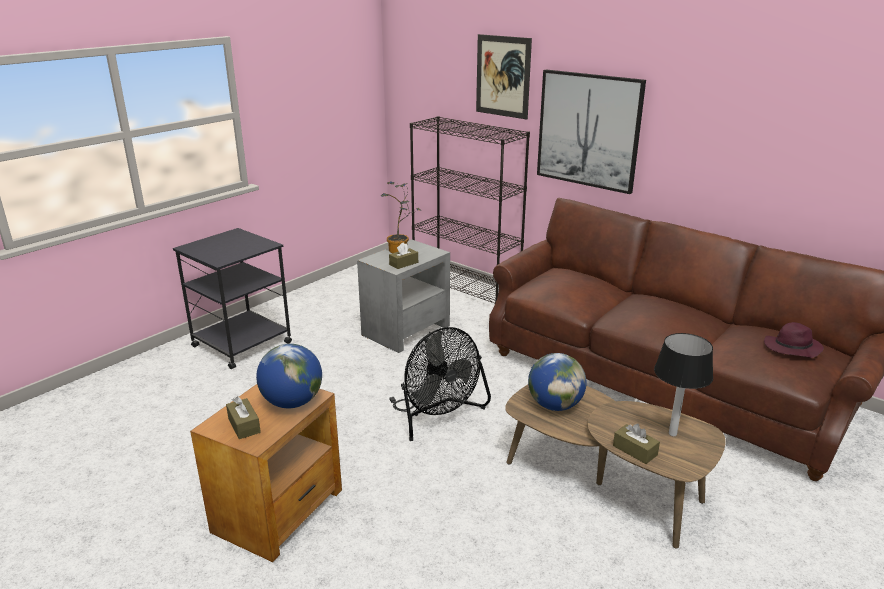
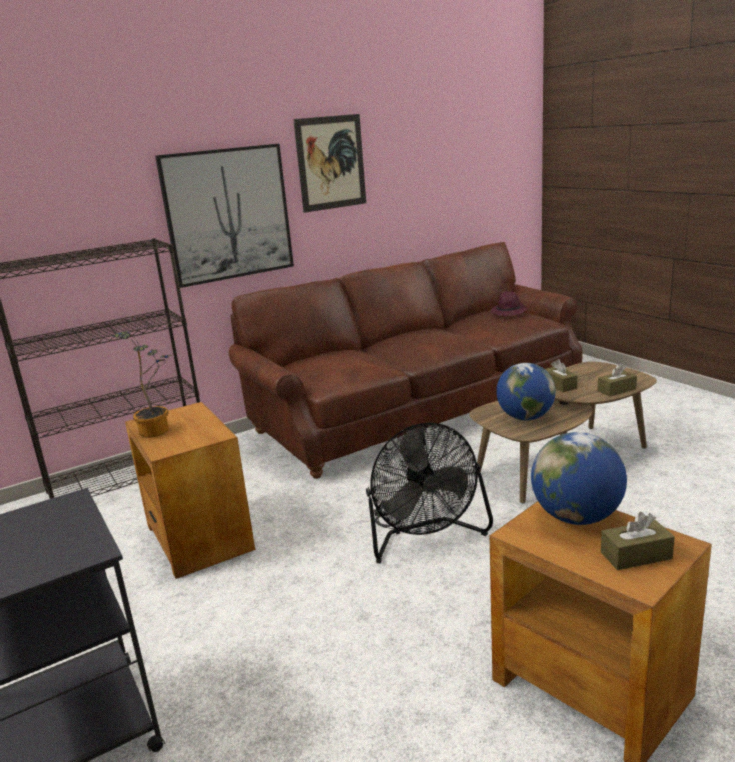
camera: 70 degrees left, 5 degrees down
grey side table [357,239,450,353] -> brown side table [125,402,255,579]
brown tissue box [389,242,418,269] -> brown tissue box moved to [545,359,577,392]
black fan [389,327,491,441] -> black fan turned 90 degrees clockwise [366,423,493,563]
picture [476,34,532,119] -> picture moved to [293,114,366,213]
table lamp [654,333,713,436] -> none

